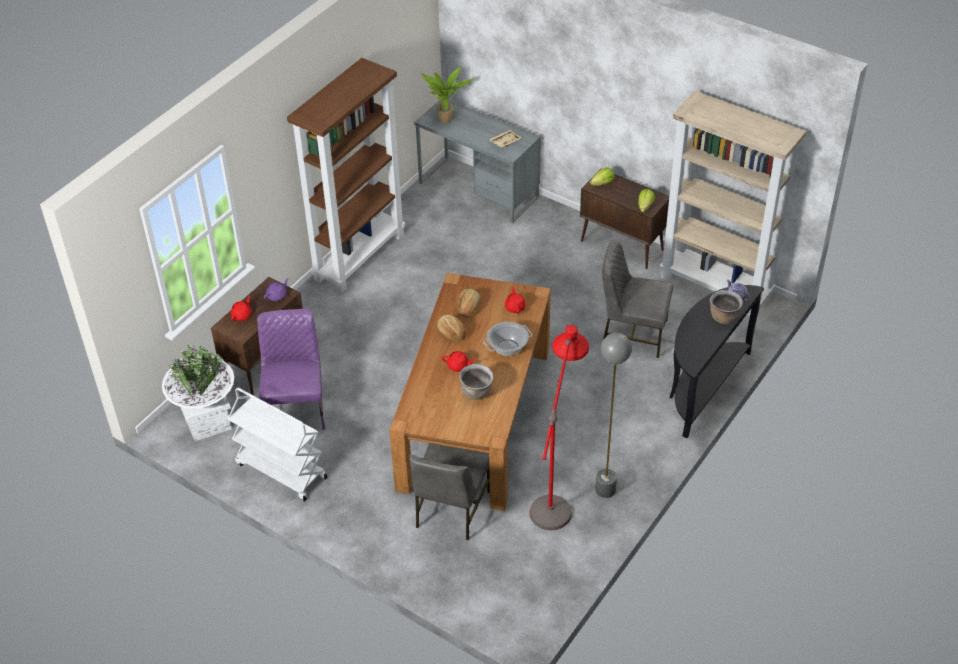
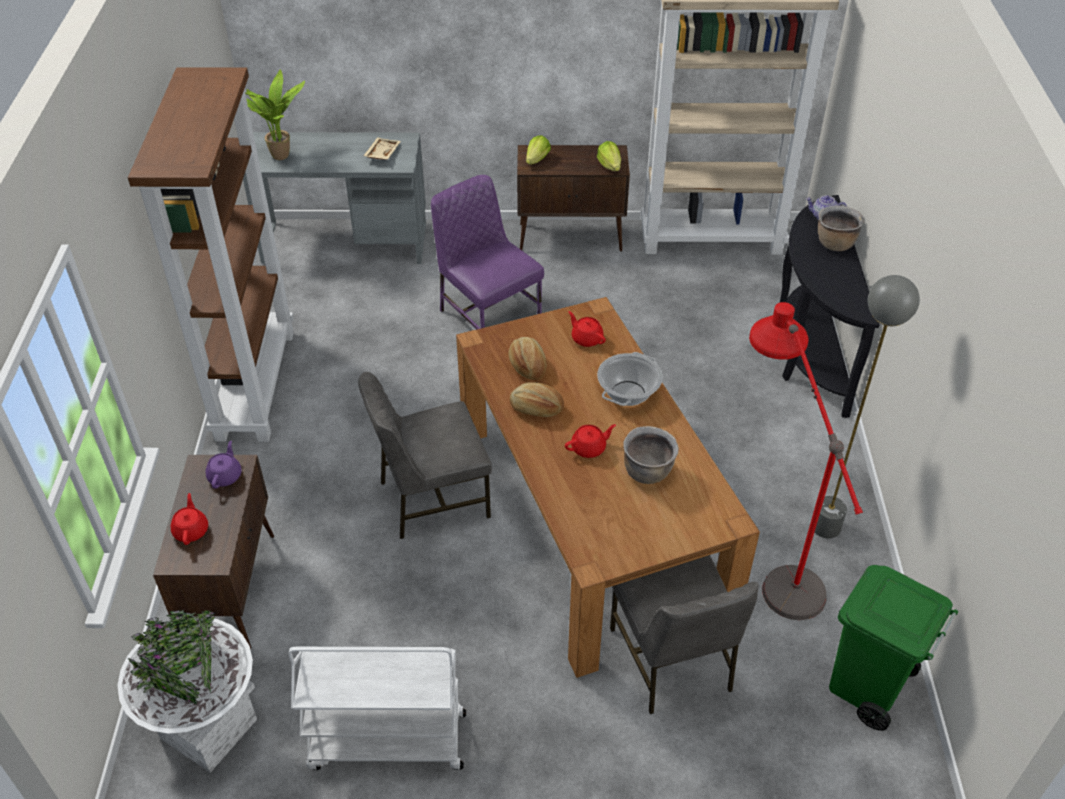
camera: 35 degrees left, 0 degrees up
purple chair [257,309,325,430] -> purple chair moved to [431,175,544,330]
grey chair [602,240,673,358] -> grey chair moved to [358,372,492,539]
none -> green trash can [829,565,958,731]

